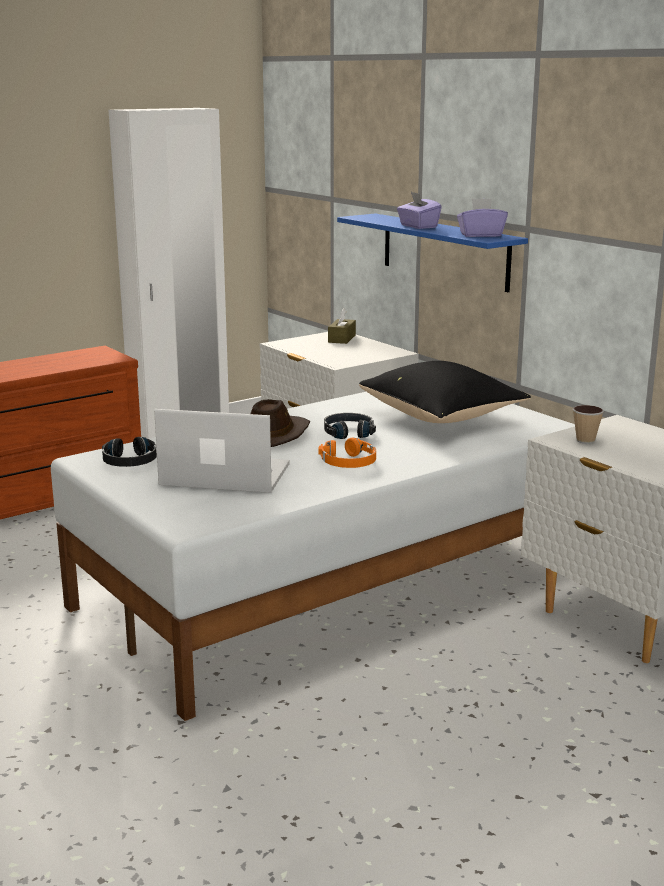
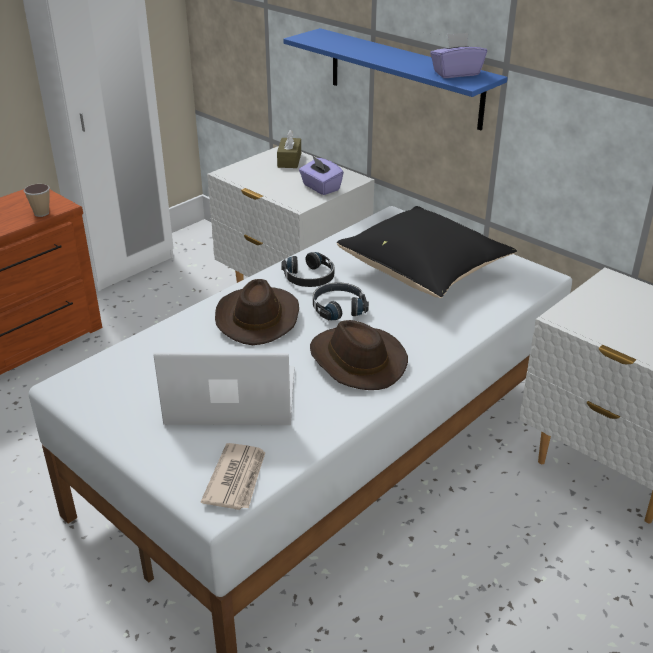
camera: 10 degrees left, 15 degrees up
black headphones [102,437,157,467] -> black headphones moved to [281,252,334,287]
orange headphones [318,438,376,468] -> brown hat [310,320,408,390]
purple tissue box [397,192,442,229] -> purple tissue box moved to [299,156,344,195]
cup [573,405,604,444] -> cup moved to [24,184,50,217]
none -> newspaper [201,443,266,510]

